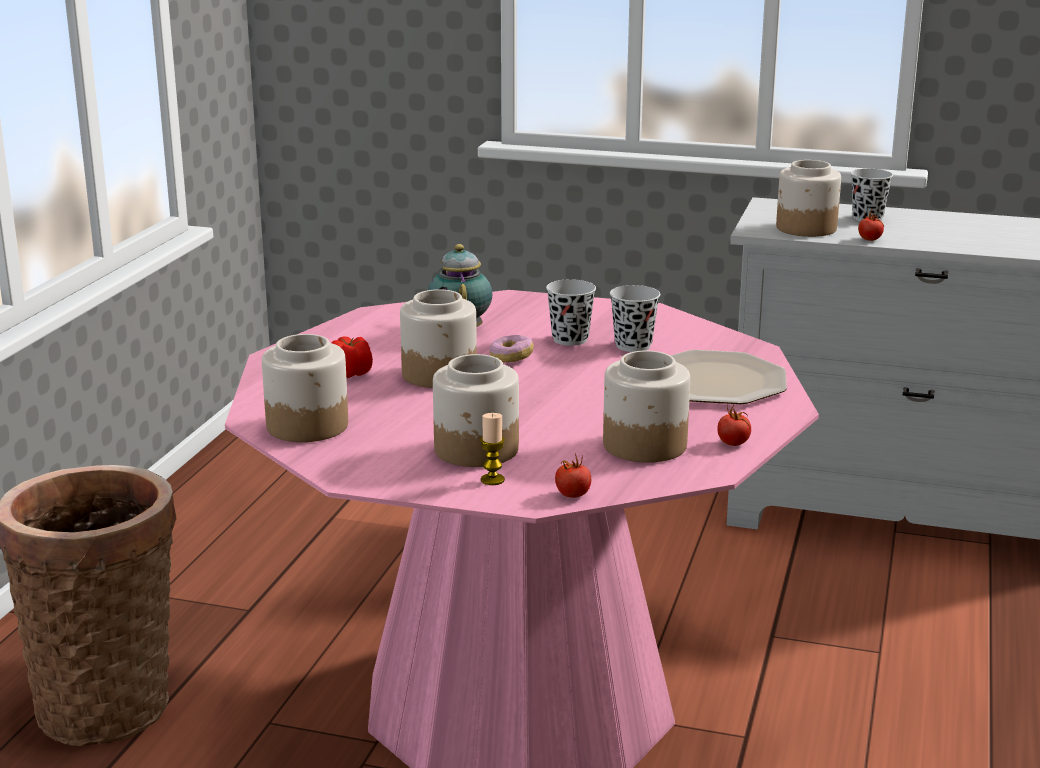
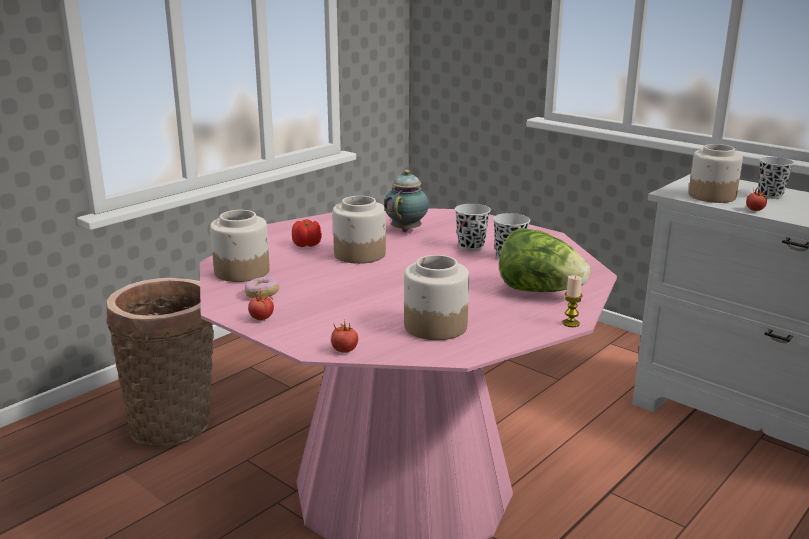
camera: 25 degrees right, 0 degrees up
jar [433,354,519,467] -> none
candle [480,413,505,485] -> candle moved to [563,276,582,327]
donut [489,335,534,362] -> donut moved to [245,277,279,298]
plate [670,350,787,404] -> lettuce [499,228,590,292]
tomato [718,405,751,446] -> tomato moved to [248,288,274,320]

